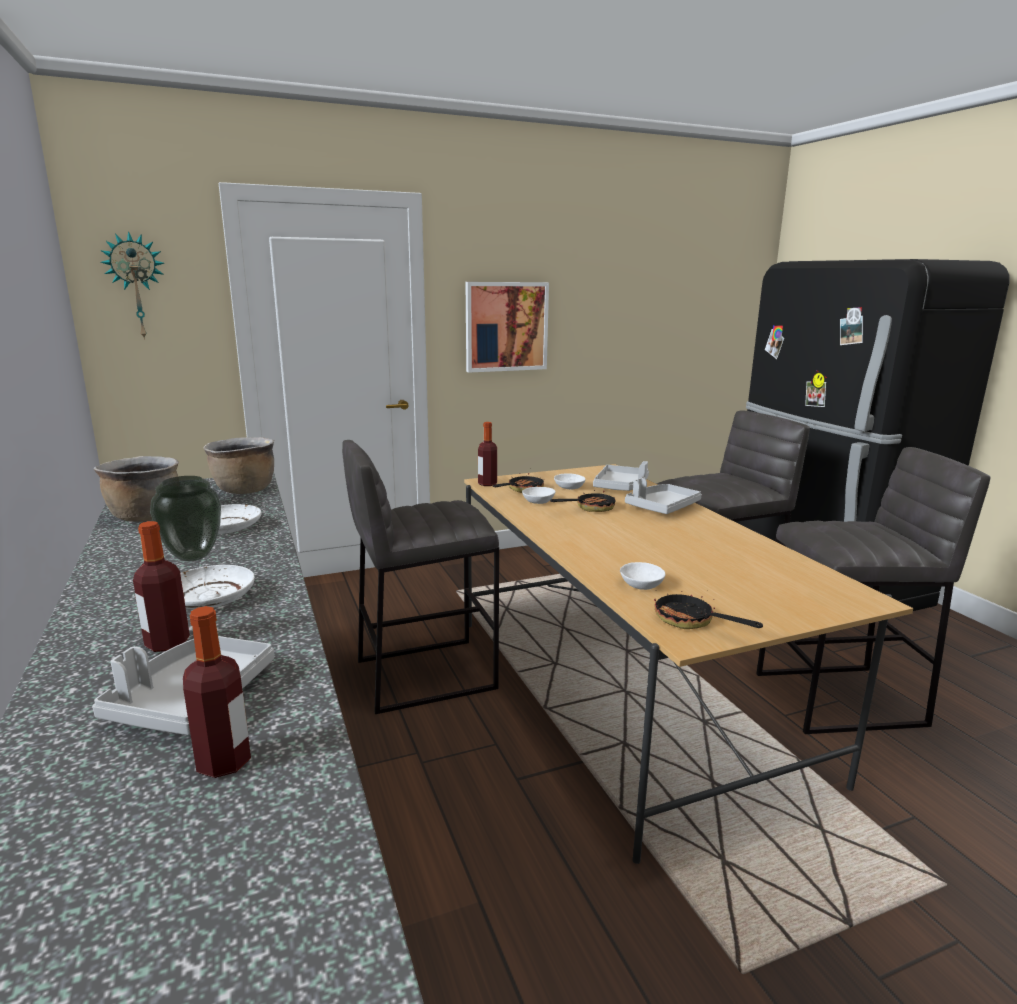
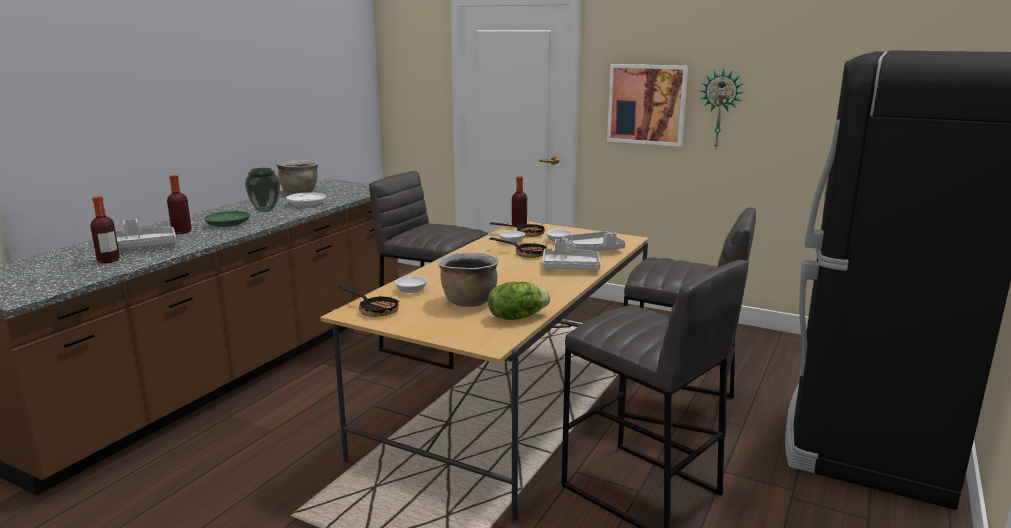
camera: 50 degrees right, 0 degrees up
wall clock [100,231,164,340] -> wall clock moved to [700,69,744,148]
white plate [180,565,255,609] -> green plate [204,211,250,227]
brown cooking pot [203,437,274,494] -> brown cooking pot moved to [438,253,499,307]
frying pan [654,591,763,629] -> frying pan turned 120 degrees clockwise [338,285,399,317]
none -> lettuce [488,282,551,320]

